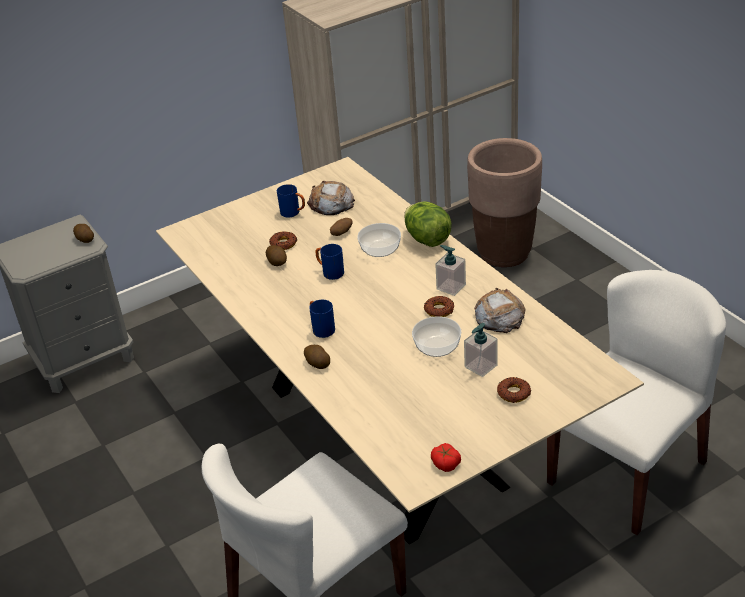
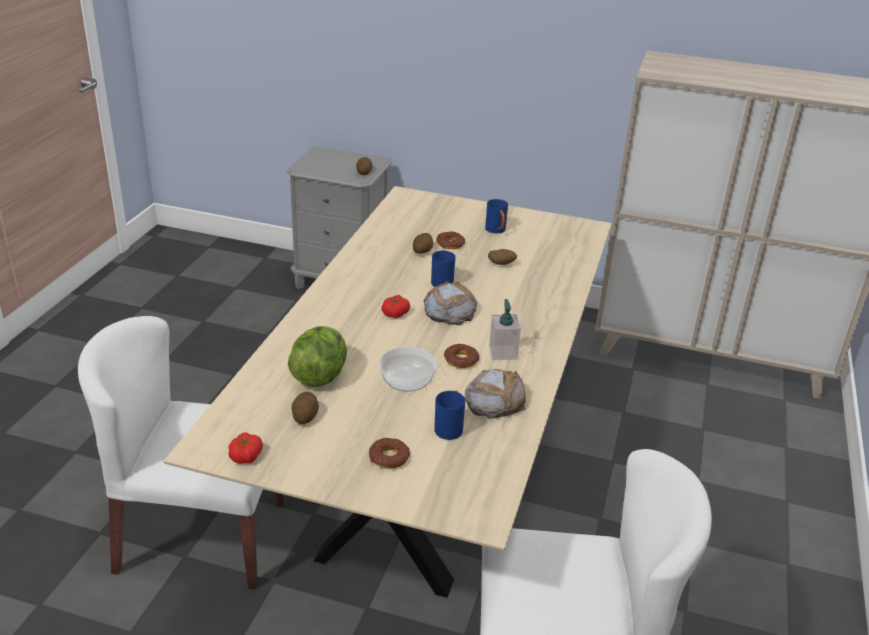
camera: 45 degrees right, 5 degrees down
potato [304,345,330,369] -> potato moved to [291,392,319,424]
bread [307,181,355,215] -> bread moved to [424,281,477,325]
blue mug [309,300,335,338] -> blue mug moved to [434,390,465,440]
bowl [357,223,401,257] -> none
lettuce [404,201,452,247] -> lettuce moved to [288,326,347,387]
soap dispenser [464,323,498,377] -> none
brown planter [467,138,542,267] -> none
none -> tomato [381,295,410,318]

